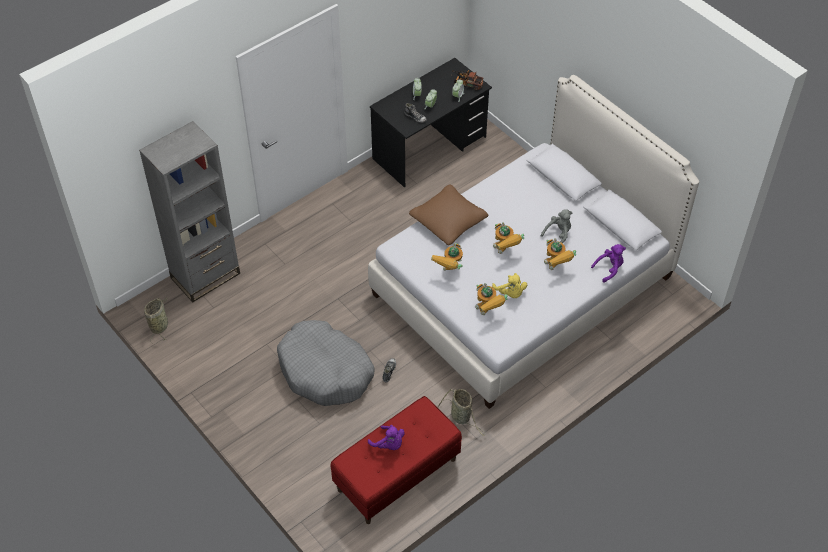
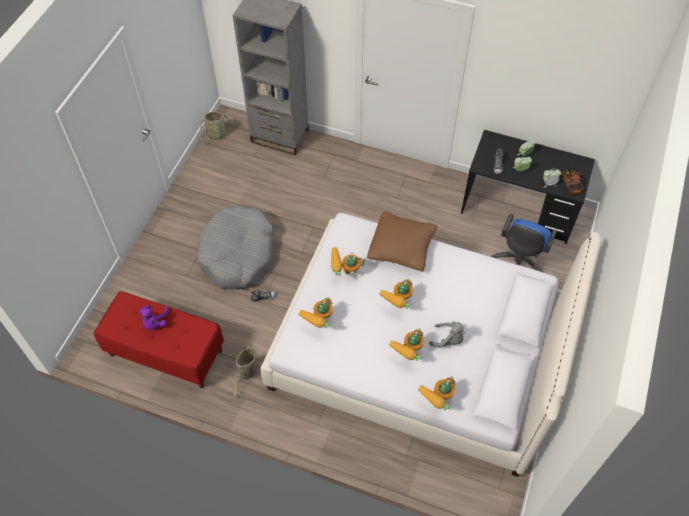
camera: 60 degrees right, 5 degrees up
yellow plush toy [492,273,527,298] -> none
purple plush toy [591,244,626,282] -> toy robot [418,376,456,411]
none -> blue office chair [491,214,557,272]

